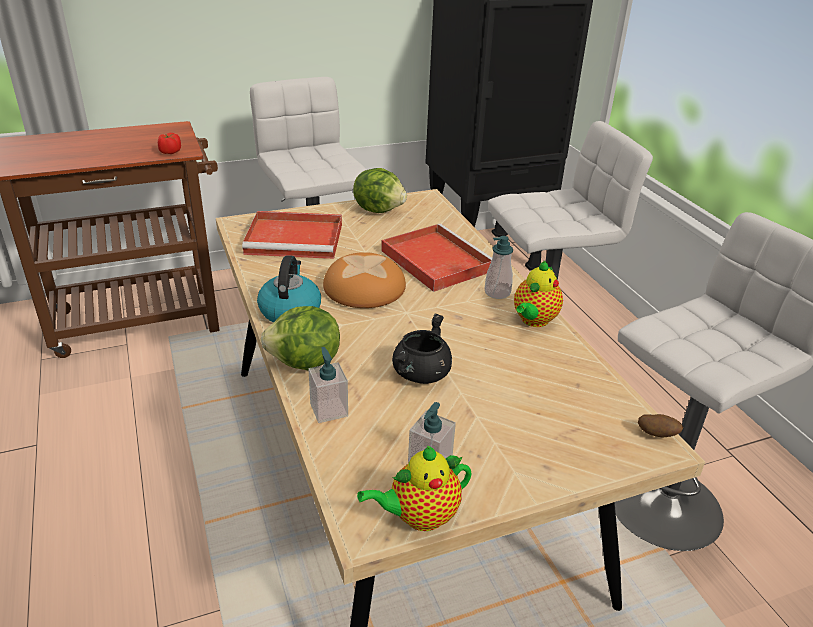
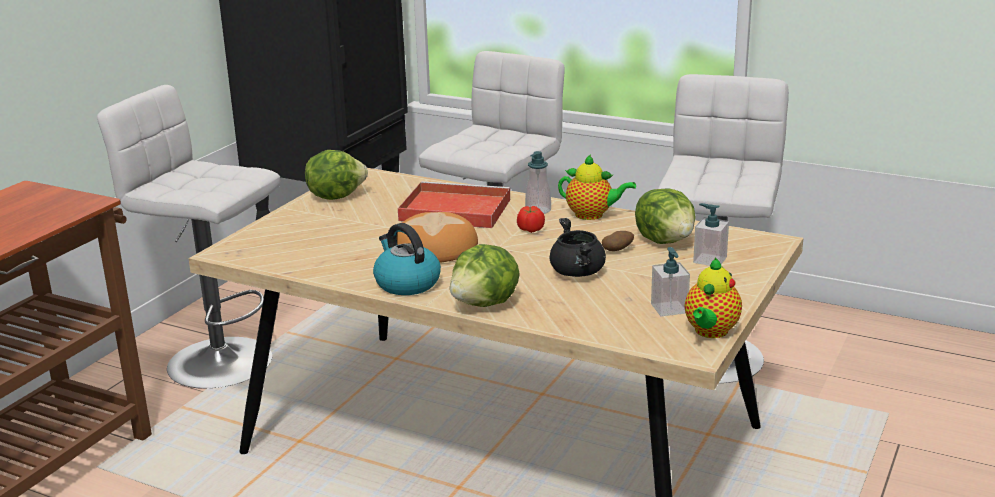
camera: 40 degrees left, 10 degrees down
tomato [158,133,181,154] -> tomato moved to [517,206,545,233]
red tray [242,211,342,259] -> none
soap dispenser [308,347,348,423] -> soap dispenser moved to [693,203,729,266]
teapot [514,261,563,327] -> teapot turned 60 degrees counterclockwise [558,155,636,220]
potato [638,414,683,438] -> potato moved to [602,231,634,251]
none -> lettuce [635,188,695,244]

